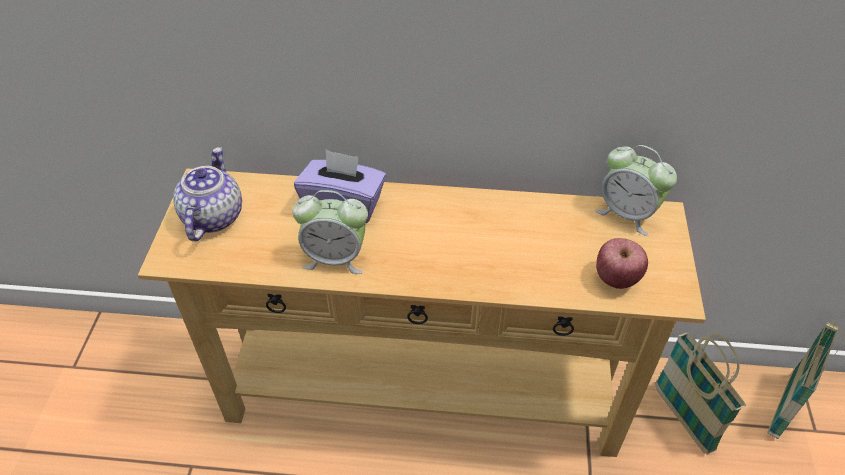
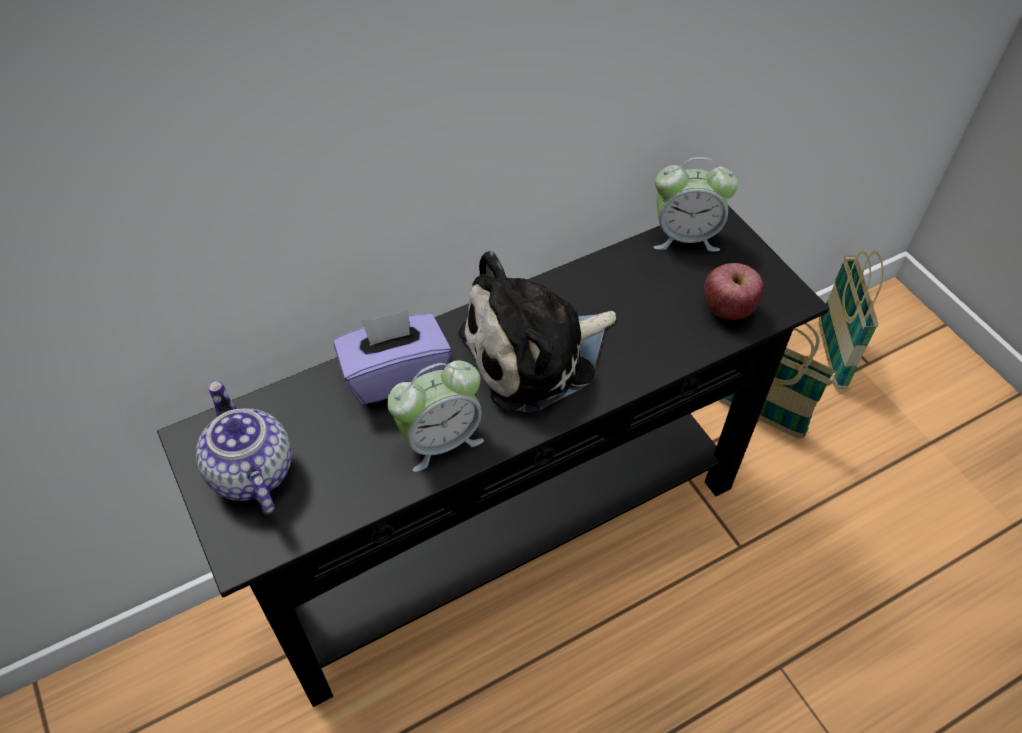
camera: 35 degrees left, 5 degrees up
beige console table [138,169,706,457] -> black console table [157,205,829,707]
none -> plush toy [459,251,616,413]

